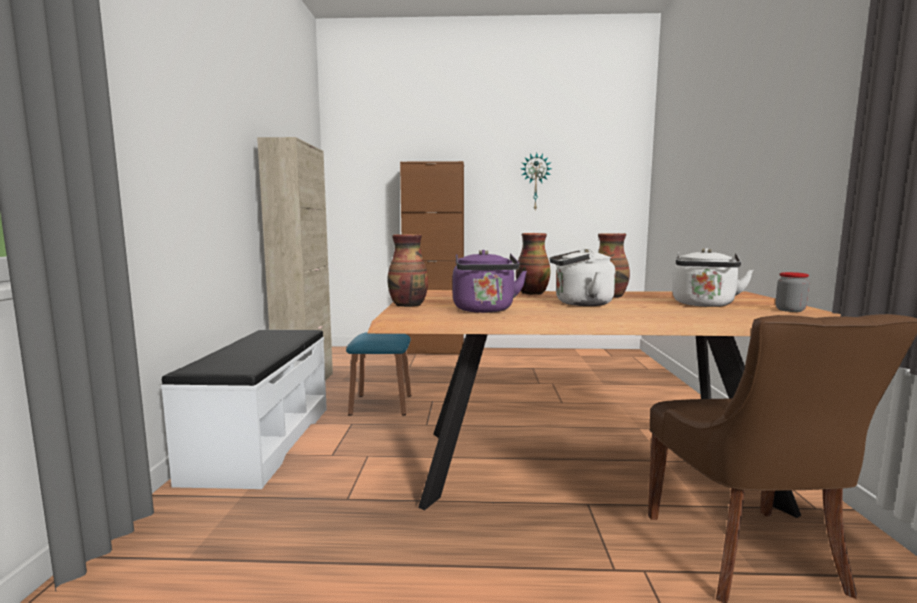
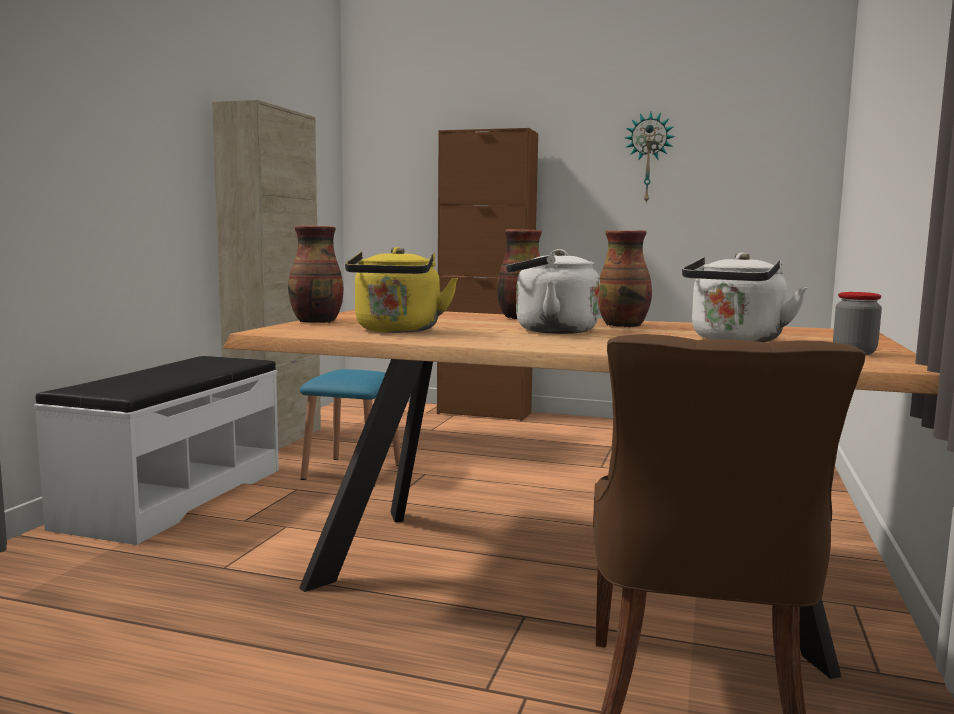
camera: 15 degrees right, 0 degrees up
purple kettle [453,250,527,313] -> yellow kettle [345,247,458,333]

